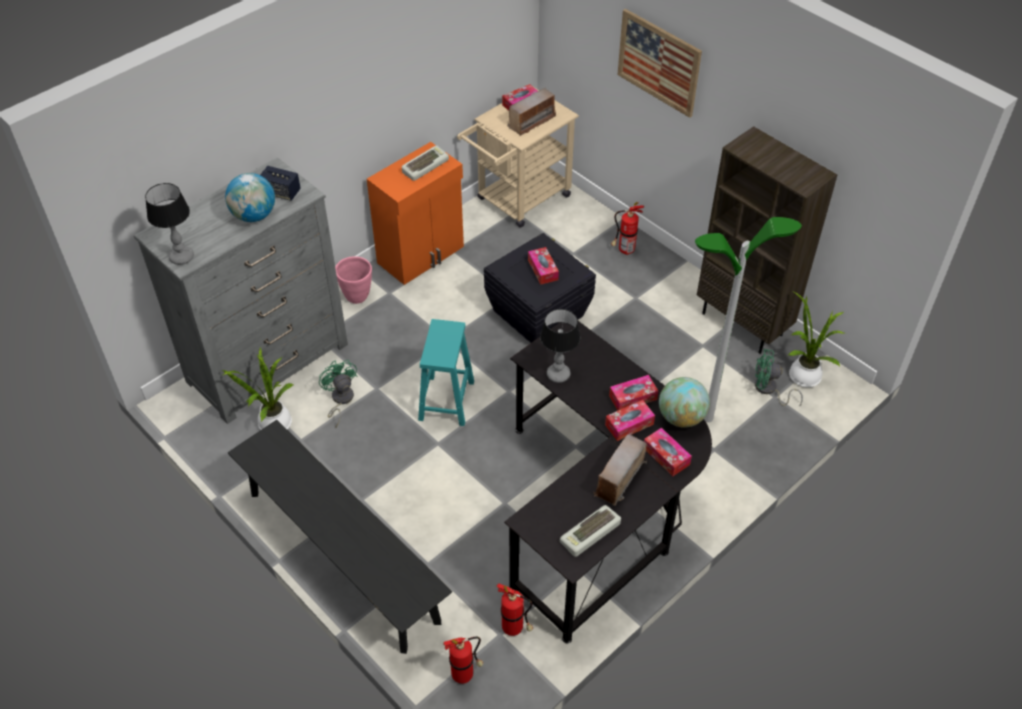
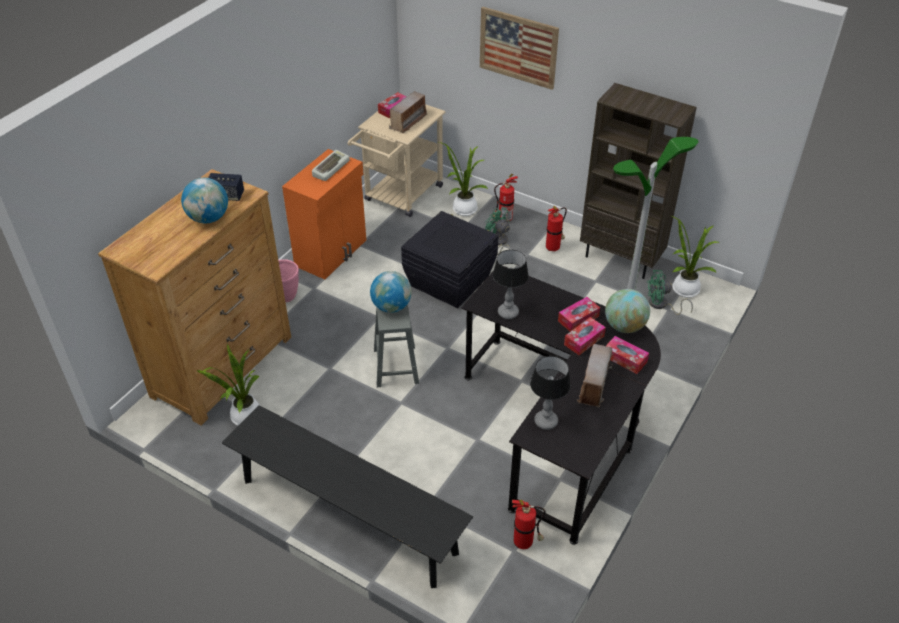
camera: 15 degrees left, 5 degrees down
grey dresser [134,157,348,424] -> brown dresser [98,169,291,425]
table lamp [145,183,194,265] -> table lamp moved to [530,356,571,430]
green fan [319,360,358,427] -> green fan moved to [485,207,510,255]
turquoise stool [418,319,474,426] -> grey stool [374,304,419,387]
fire extinguisher [443,637,483,684] -> fire extinguisher moved to [546,206,567,251]
tissue box [528,247,559,285] -> none
keyboard [560,505,621,557] -> none
none -> globe [370,271,412,313]
none -> potted plant [439,142,488,216]

